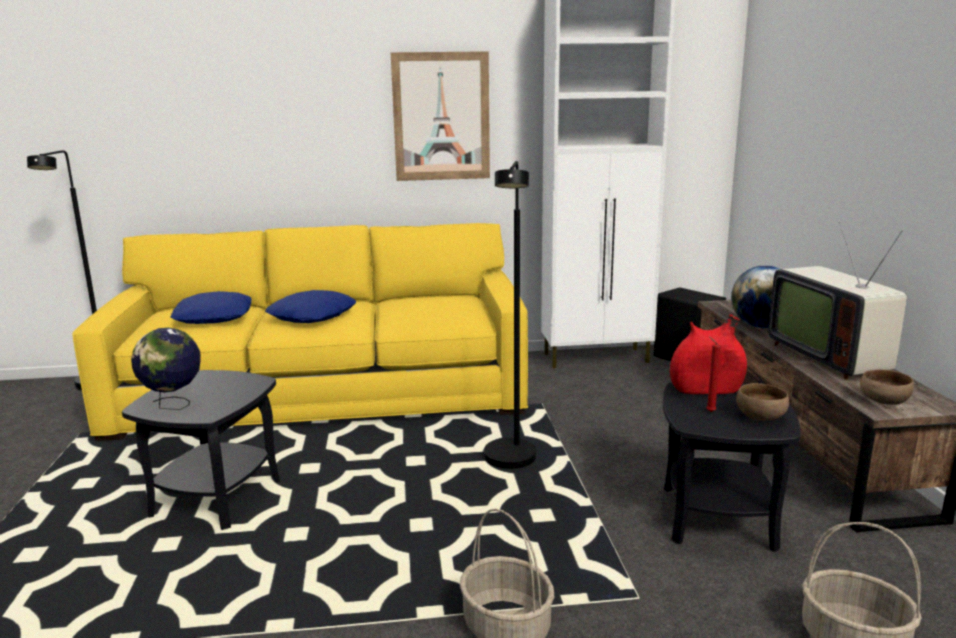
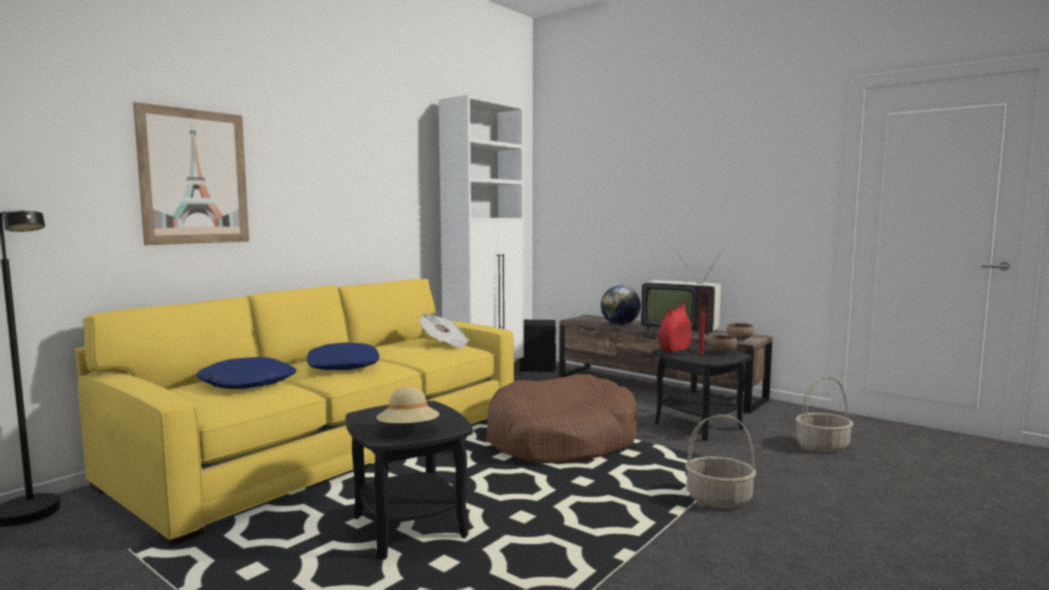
camera: 45 degrees left, 10 degrees down
globe [131,328,200,410] -> beige hat [376,387,439,423]
picture [391,51,490,181] -> picture moved to [133,102,249,245]
black floor lamp [484,161,536,469] -> brown dog bed [486,374,637,463]
none -> newspaper [419,314,470,348]

